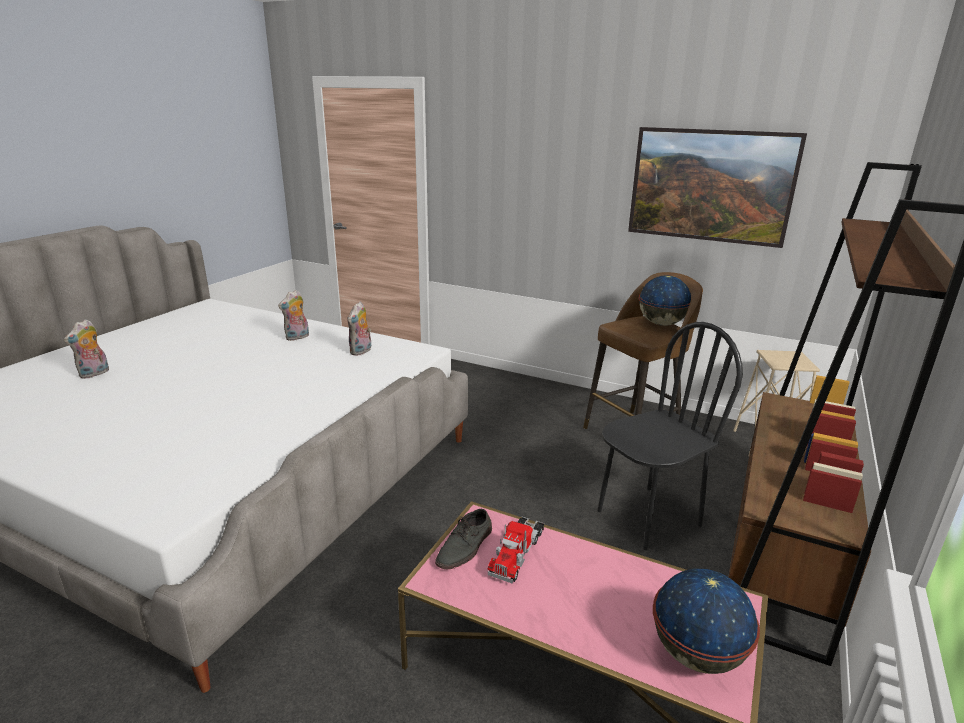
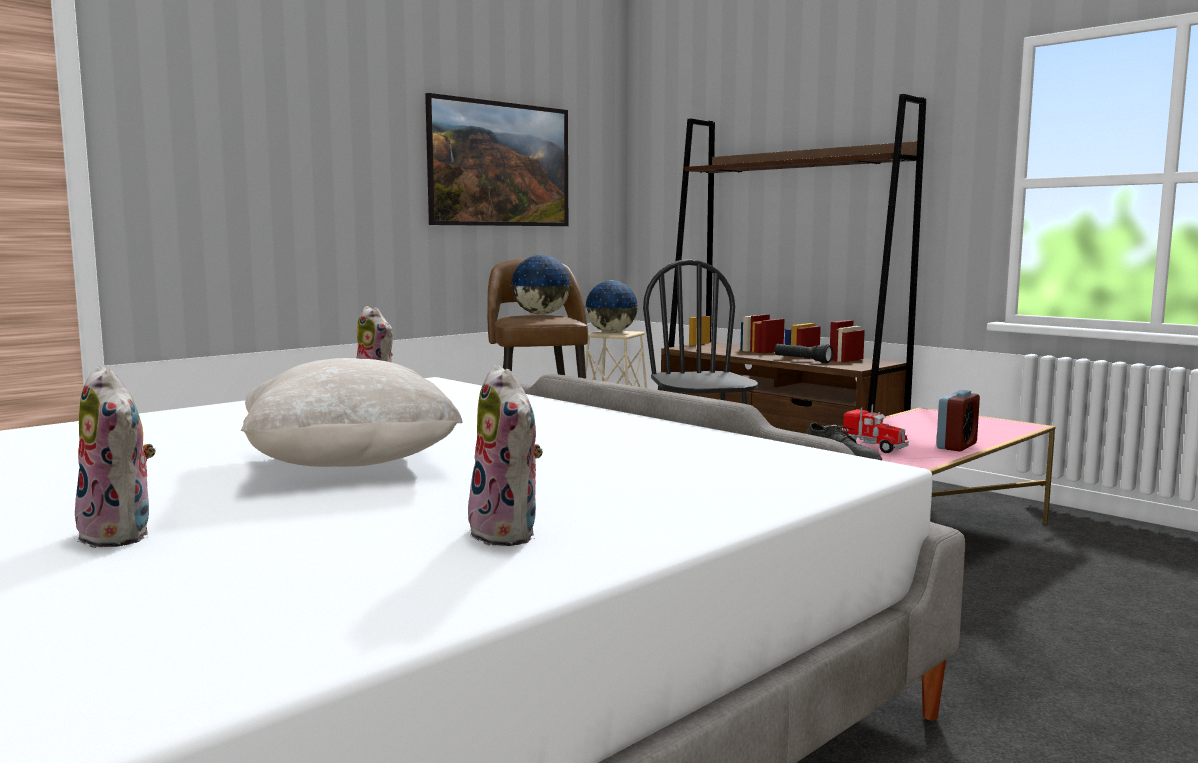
camera: 70 degrees left, 15 degrees down
plush toy [278,290,309,341] -> plush toy moved to [468,364,543,546]
globe [653,568,760,674] -> globe moved to [585,280,638,333]
none -> beige pillow [241,358,462,467]
none -> black flashlight [775,344,833,363]
none -> alarm clock [936,390,980,452]

